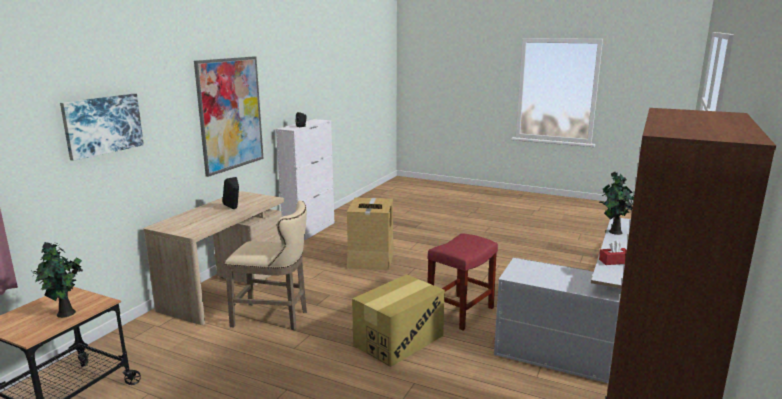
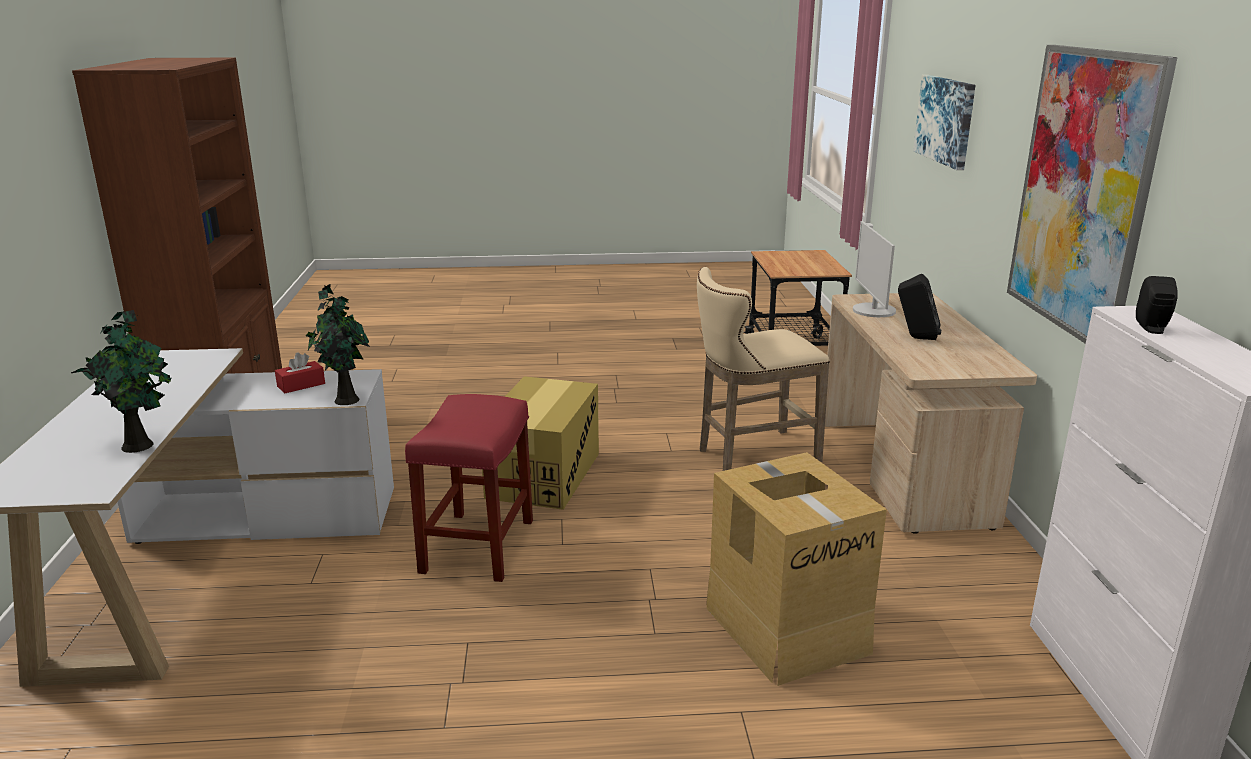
camera: 150 degrees right, 5 degrees up
potted plant [31,242,83,318] -> potted plant moved to [306,284,370,405]
red tissue box [599,240,627,265] -> red tissue box moved to [275,352,325,393]
none -> monitor [853,221,896,317]

